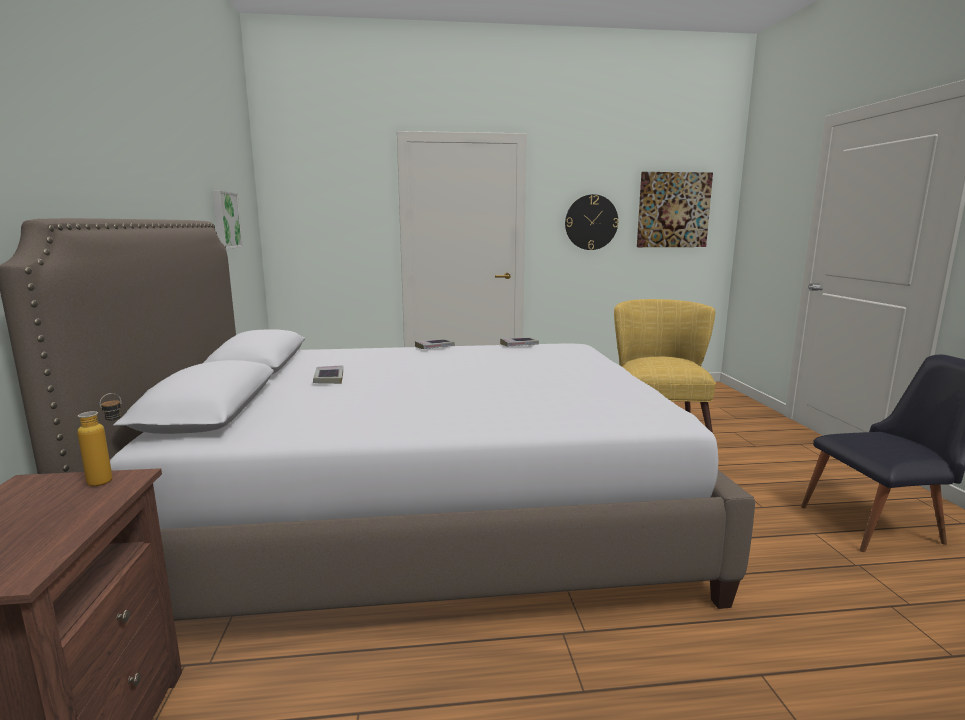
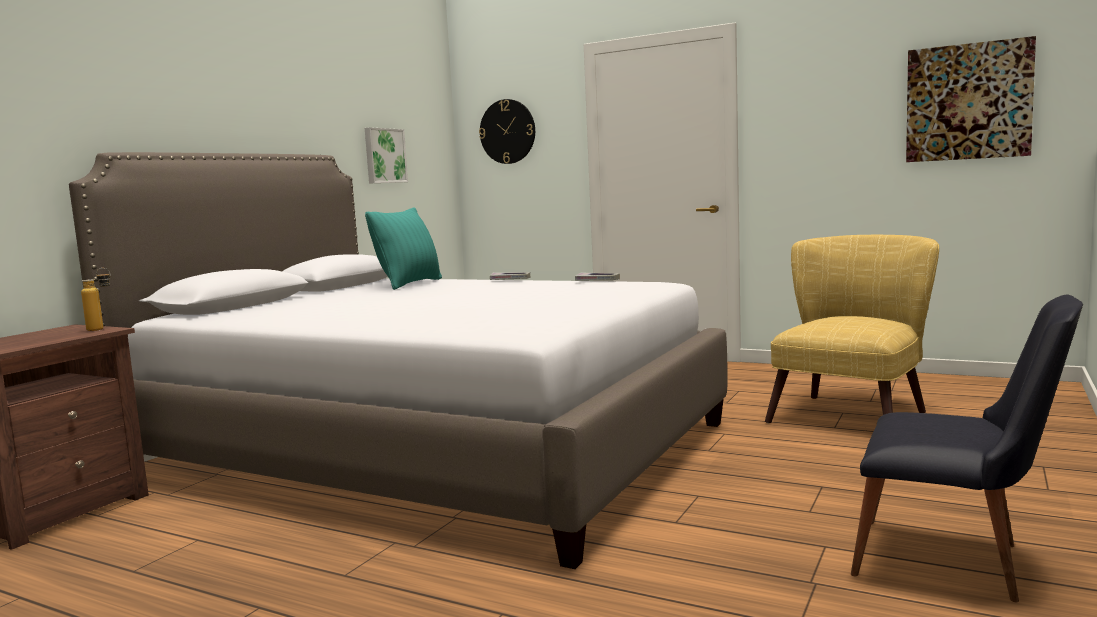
camera: 35 degrees right, 5 degrees down
book [313,365,343,384] -> none
wall clock [565,194,618,250] -> wall clock moved to [479,99,535,164]
none -> turquoise pillow [365,208,442,290]

